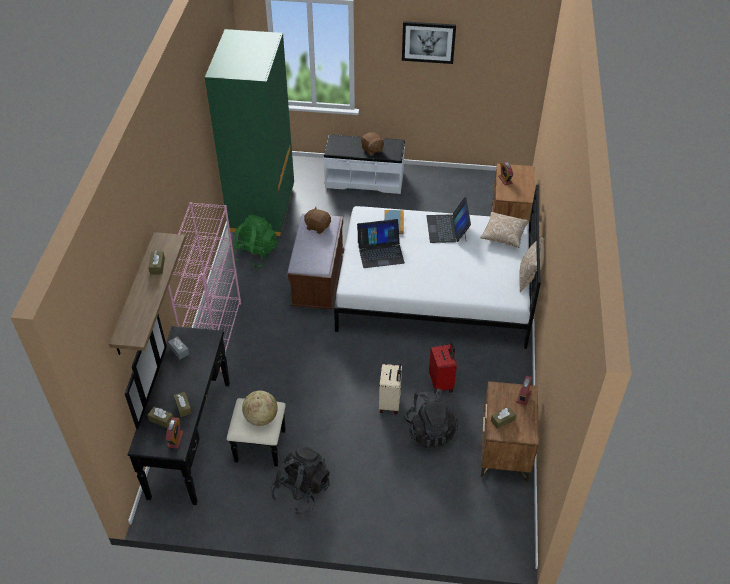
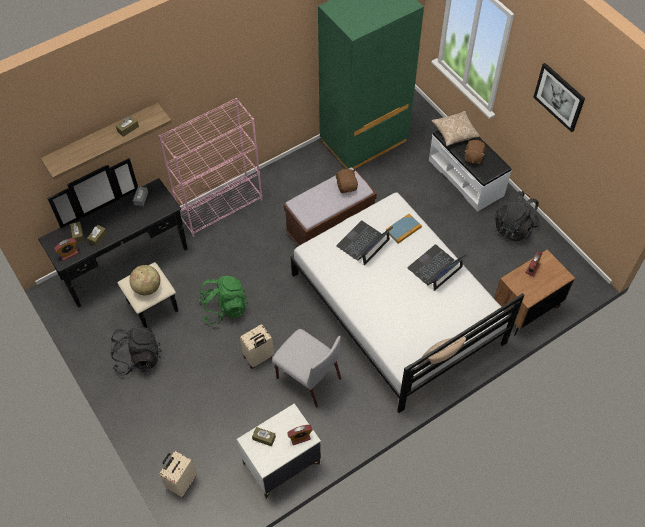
camera: 50 degrees right, 10 degrees up
green backpack [231,215,277,268] -> green backpack moved to [199,276,248,325]
laptop [357,219,405,268] -> laptop turned 90 degrees clockwise [336,220,393,266]
black backpack [404,389,458,448] -> black backpack moved to [494,191,540,242]
red suitcase [429,342,457,393] -> grey chair [272,329,341,407]
pillow [480,212,529,248] -> pillow moved to [431,111,480,147]
brown nightstand [481,381,539,482] -> white nightstand [237,403,321,499]
none -> beige suitcase [159,451,197,497]

